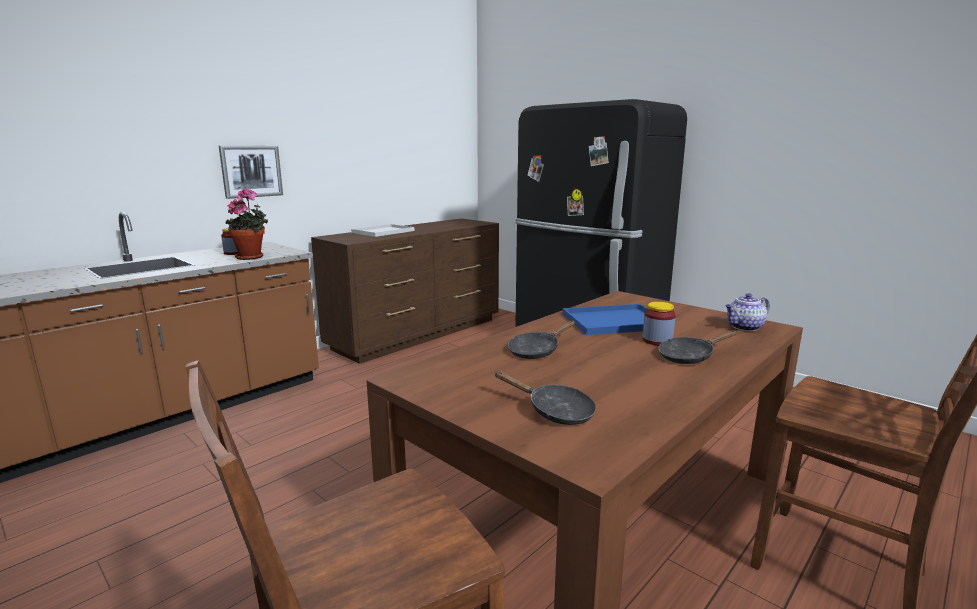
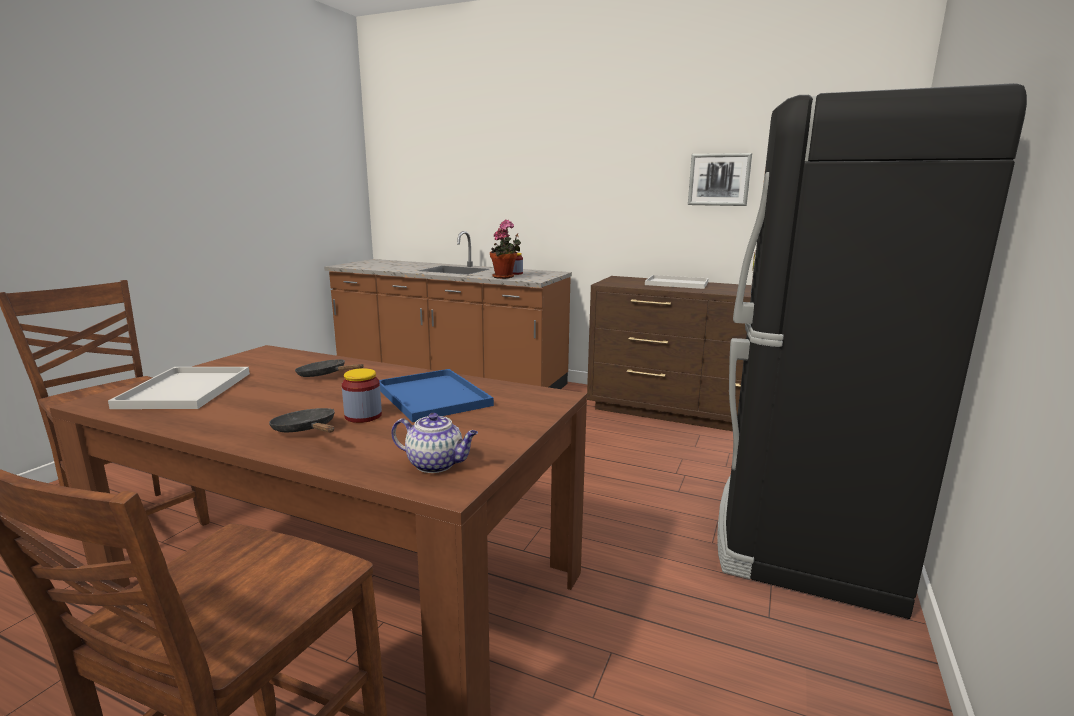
camera: 70 degrees right, 0 degrees up
picture [219,146,283,199] -> picture moved to [688,153,752,206]
black frying pan [494,371,596,425] -> white tray [108,367,250,409]
teapot [725,293,770,331] -> teapot turned 150 degrees clockwise [391,413,478,473]

